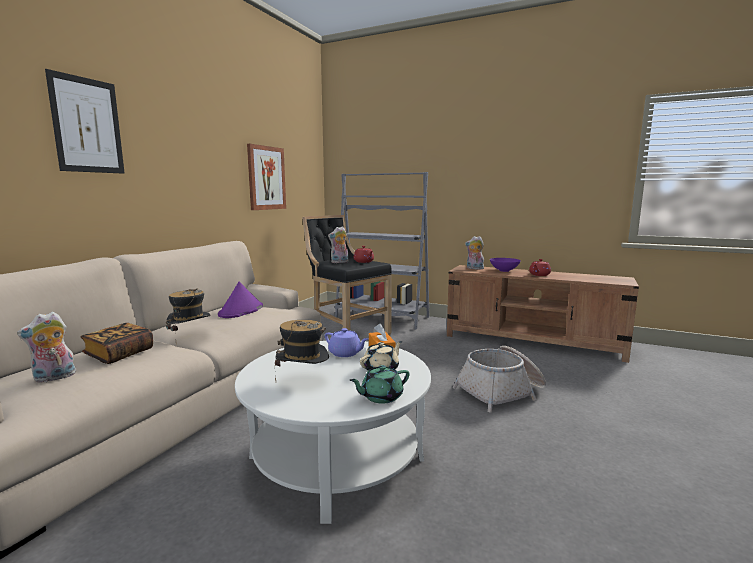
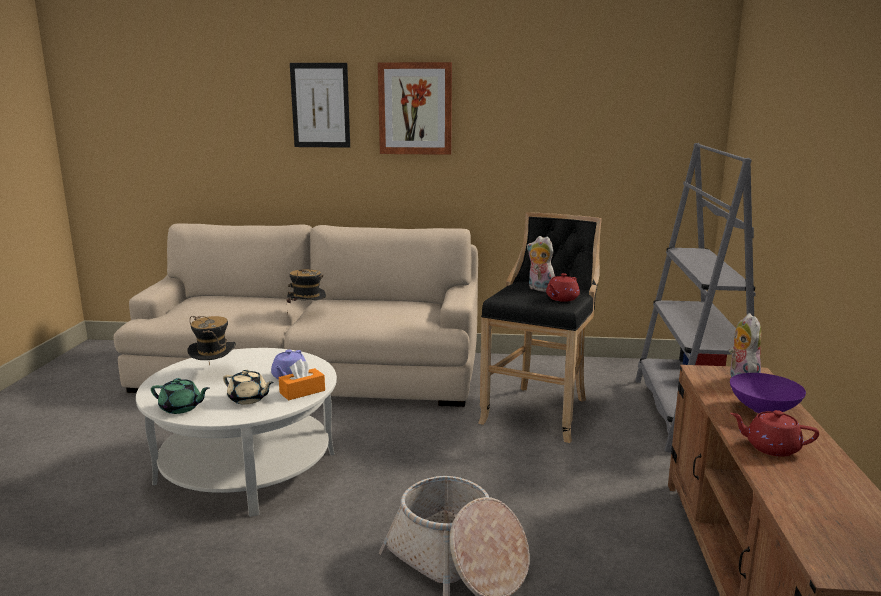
camera: 70 degrees right, 5 degrees up
plush toy [17,312,76,383] -> none
book [80,323,153,364] -> none
purple hat [218,281,263,318] -> none
picture [247,144,286,210] -> picture moved to [378,62,452,155]
green teapot [350,365,410,404] -> green teapot turned 150 degrees clockwise [151,378,209,414]

